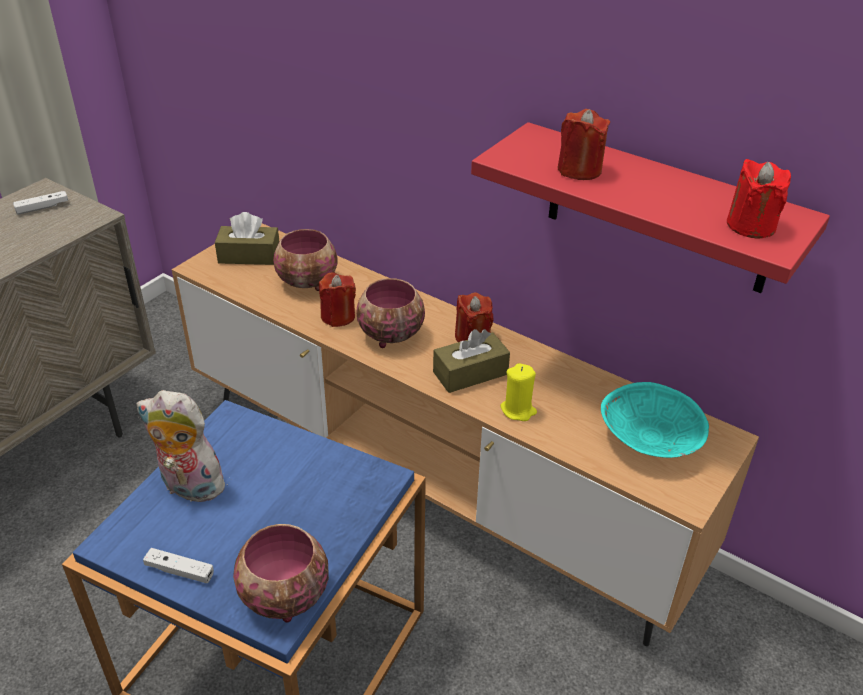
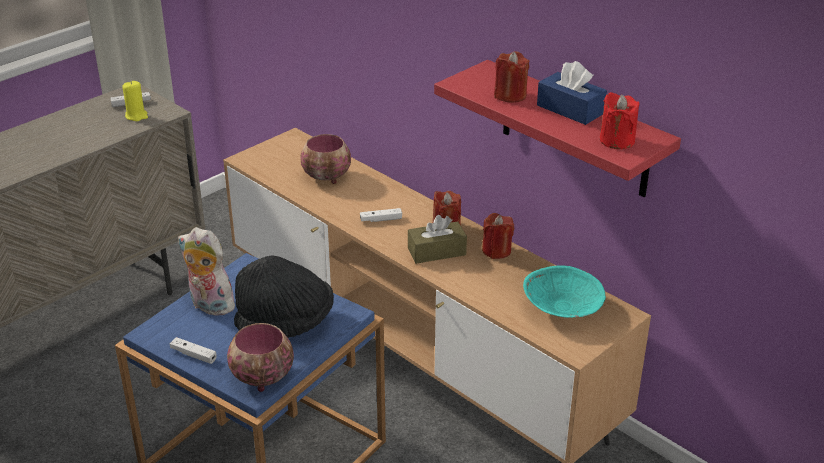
camera: 10 degrees right, 5 degrees down
brown tissue box [215,212,279,265] -> none
red candle [319,273,356,327] -> red candle moved to [482,213,514,259]
bowl [357,278,425,348] -> white game controller [360,208,402,222]
yellow candle [501,363,537,421] -> yellow candle moved to [122,81,148,121]
none -> black hat [234,255,334,338]
none -> blue tissue box [537,61,607,125]

